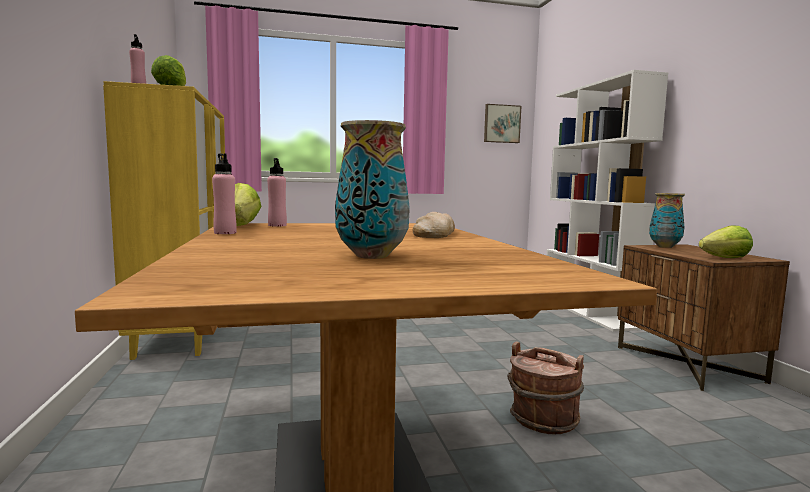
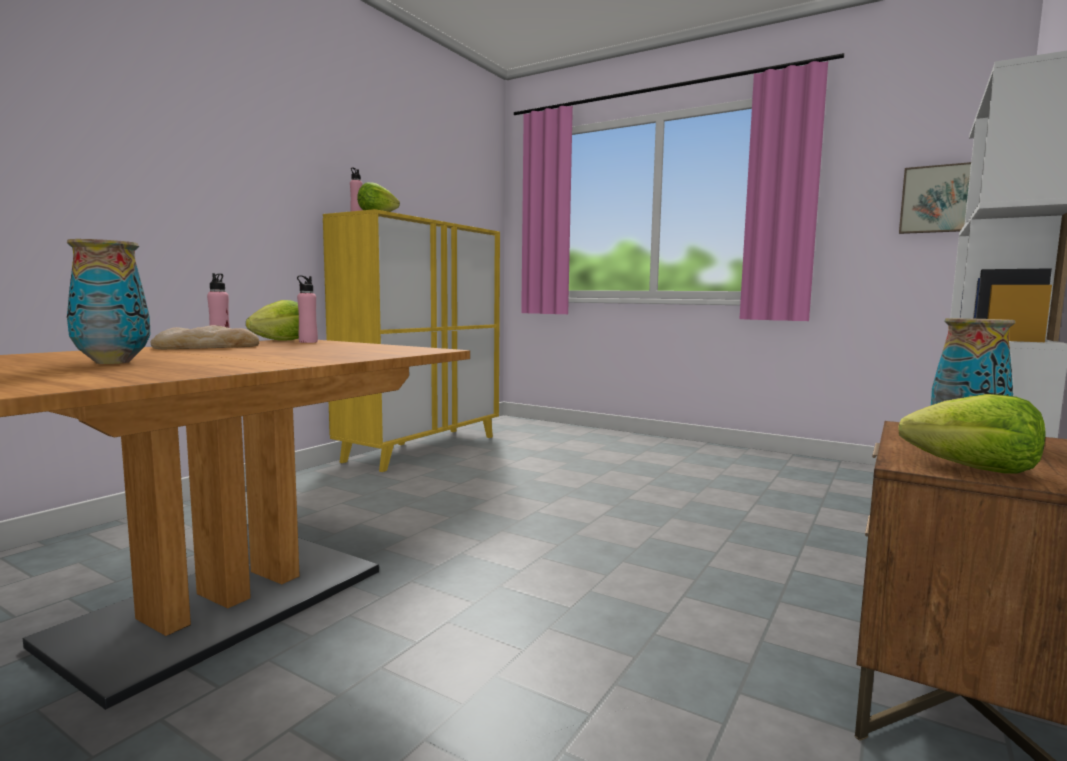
camera: 45 degrees right, 0 degrees up
bread [413,212,455,238] -> bread moved to [150,325,259,349]
brown bucket [507,341,584,434] -> none

